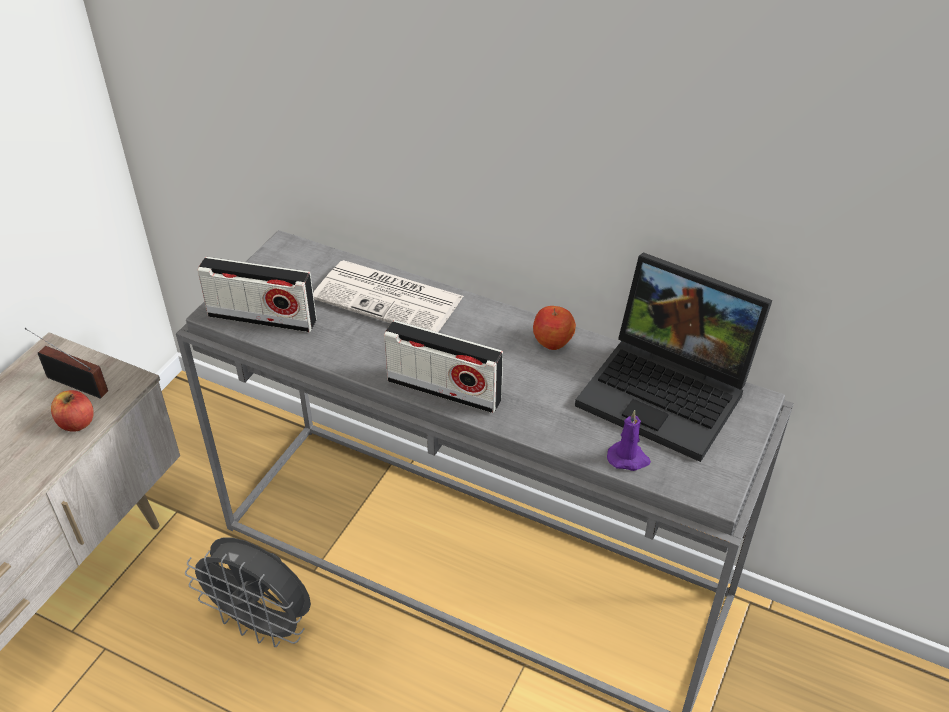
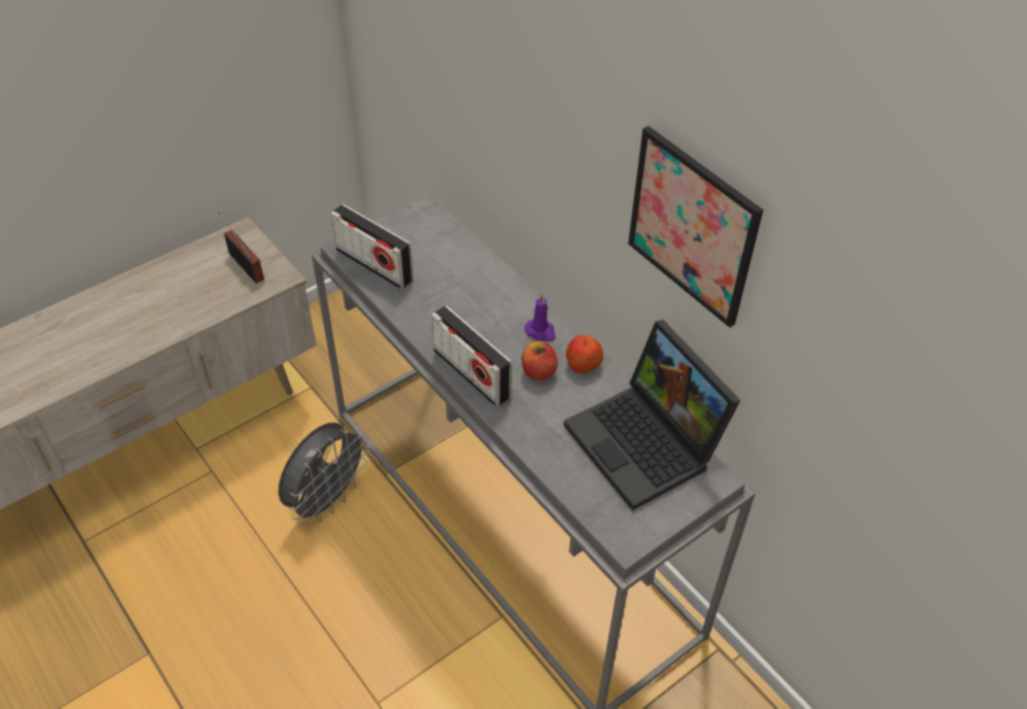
camera: 25 degrees right, 5 degrees up
apple [51,390,94,432] -> apple moved to [522,341,558,381]
grey fan [185,537,311,647] -> grey fan turned 105 degrees counterclockwise [278,423,370,525]
newspaper [313,260,464,332] -> none
purple candle [607,410,651,471] -> purple candle moved to [525,294,555,341]
none -> picture [628,126,763,328]

